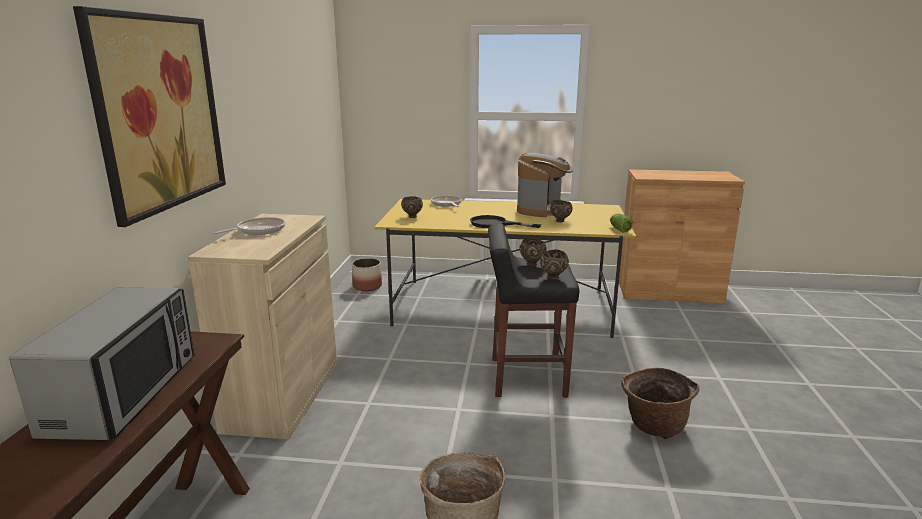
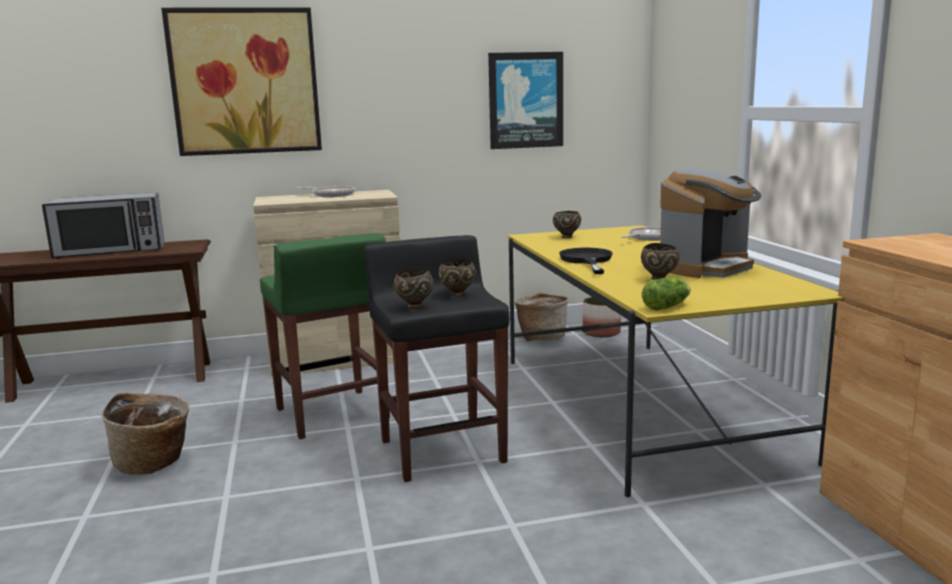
camera: 70 degrees right, 5 degrees down
coffee machine [517,153,573,217] -> coffee machine turned 45 degrees counterclockwise [660,169,761,278]
basket [621,368,700,439] -> basket moved to [514,292,568,341]
none -> green stool [260,233,390,439]
none -> picture [488,52,563,149]

